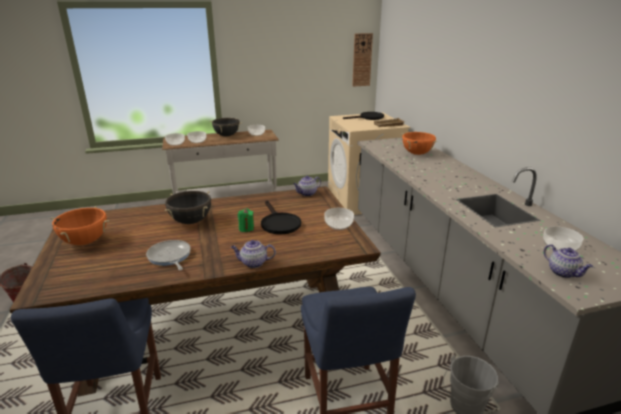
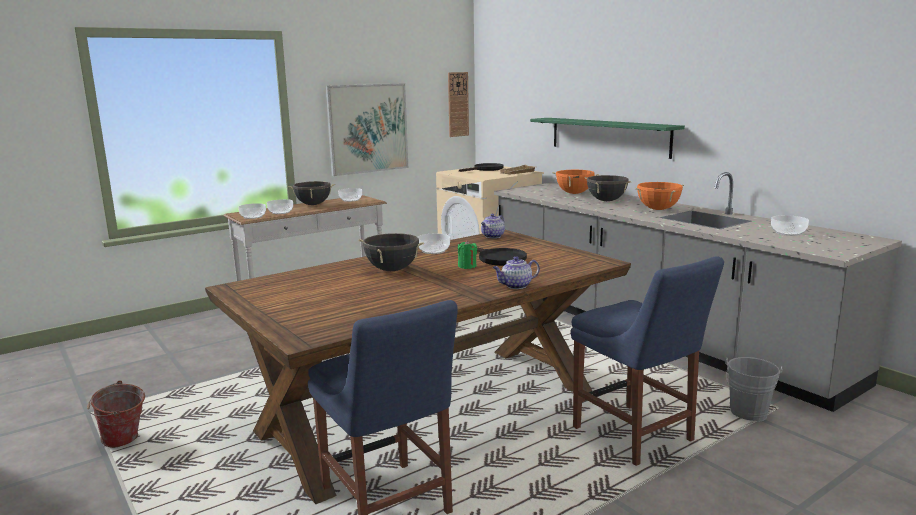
camera: 20 degrees left, 10 degrees down
orange cooking pot [51,206,109,245] -> orange cooking pot moved to [635,182,684,210]
frying pan [146,240,191,270] -> none
bowl [324,208,354,230] -> bowl moved to [417,234,450,254]
teapot [544,244,593,278] -> none
none -> picture [325,83,408,176]
none -> green shelf [530,118,685,159]
none -> black cooking pot [585,175,631,201]

